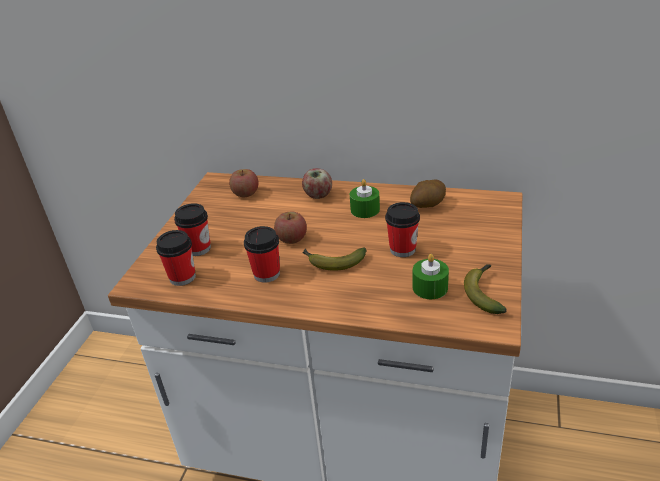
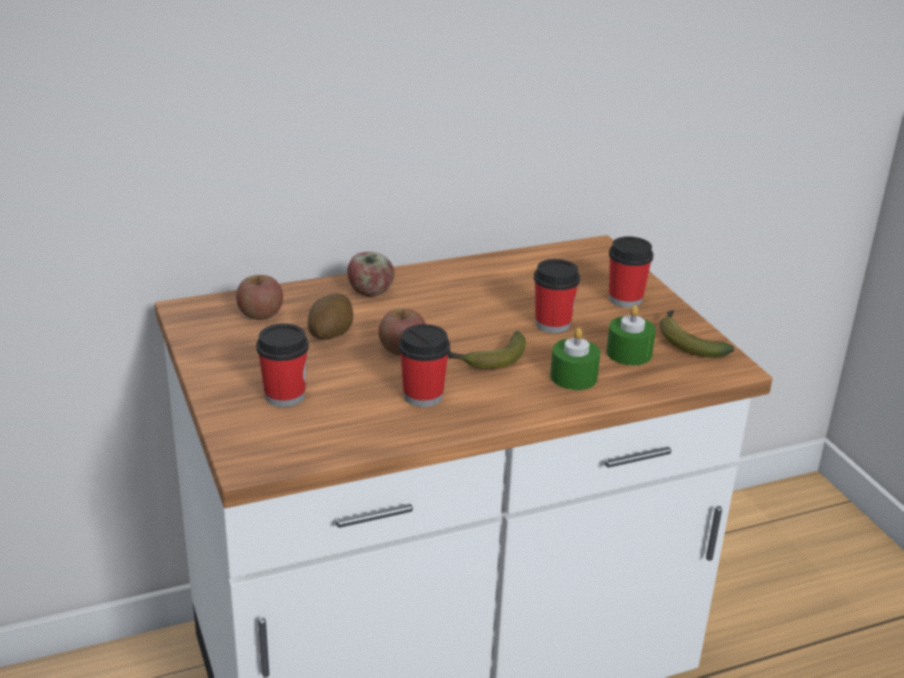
camera: 40 degrees left, 5 degrees down
cup [156,230,196,286] -> cup moved to [609,236,654,308]
green candle [350,179,380,218] -> green candle moved to [550,328,600,390]
potato [410,180,446,208] -> potato moved to [308,293,353,339]

